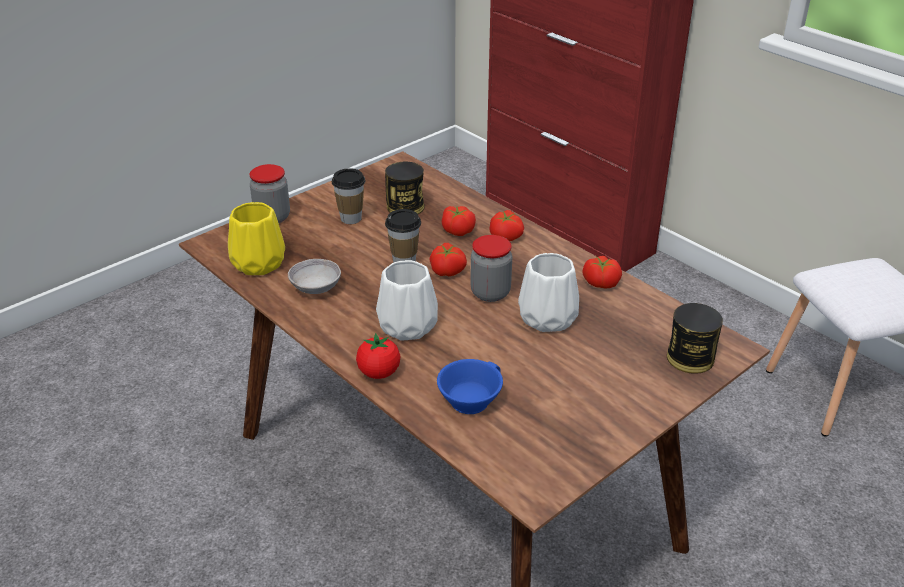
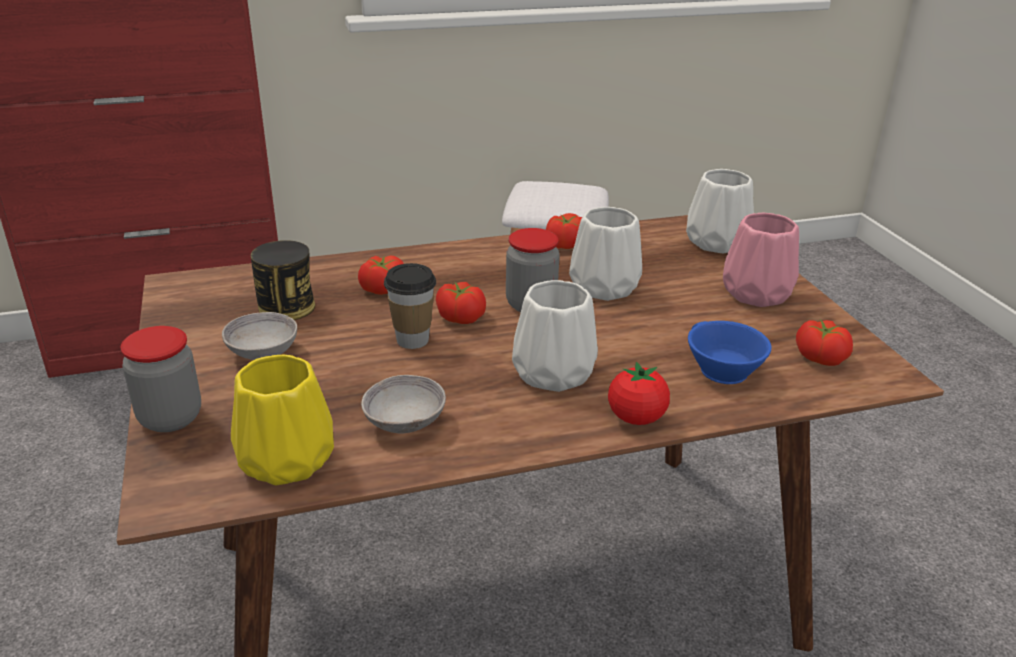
camera: 65 degrees left, 5 degrees down
cup [332,168,366,224] -> grey bowl [222,312,297,360]
tomato [489,210,524,241] -> tomato moved to [796,320,853,366]
can [667,303,723,374] -> white vase [686,169,754,253]
none -> pink vase [723,213,799,307]

